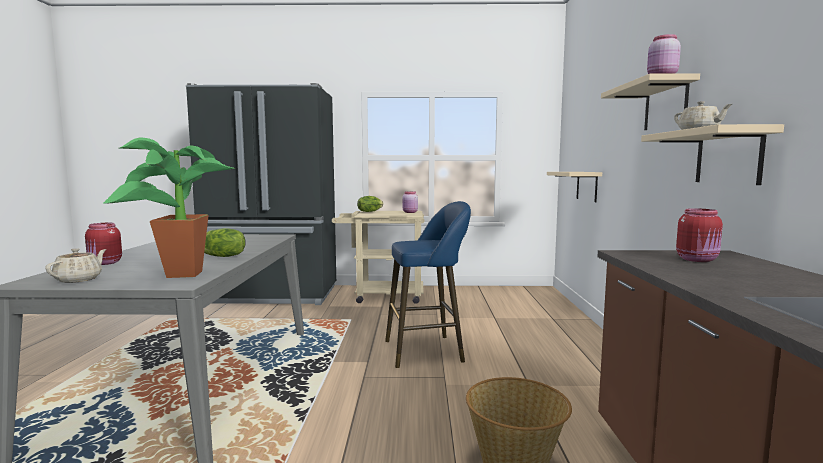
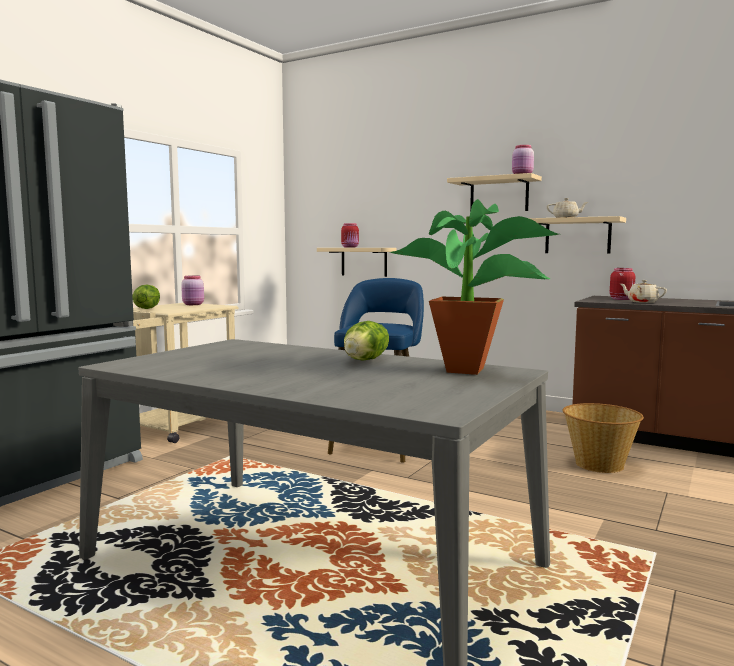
camera: 60 degrees left, 0 degrees up
beige teapot [45,248,106,283] -> beige teapot moved to [620,280,667,303]
red jar [85,223,122,265] -> red jar moved to [341,223,359,248]

